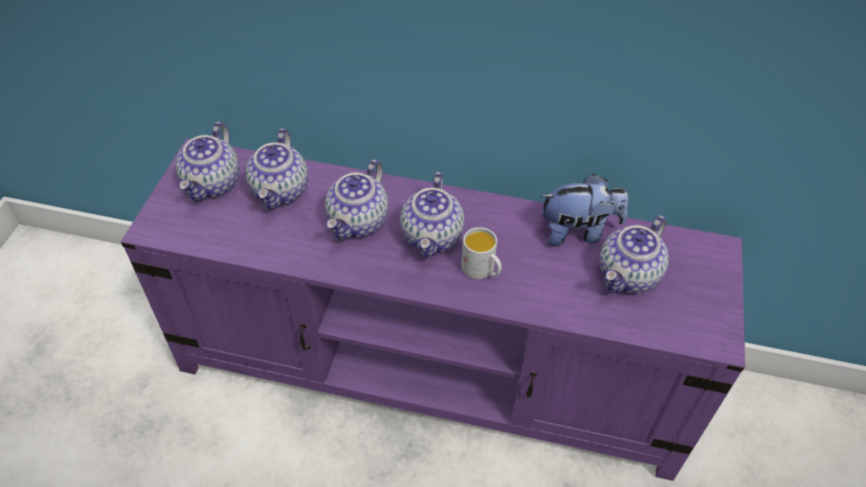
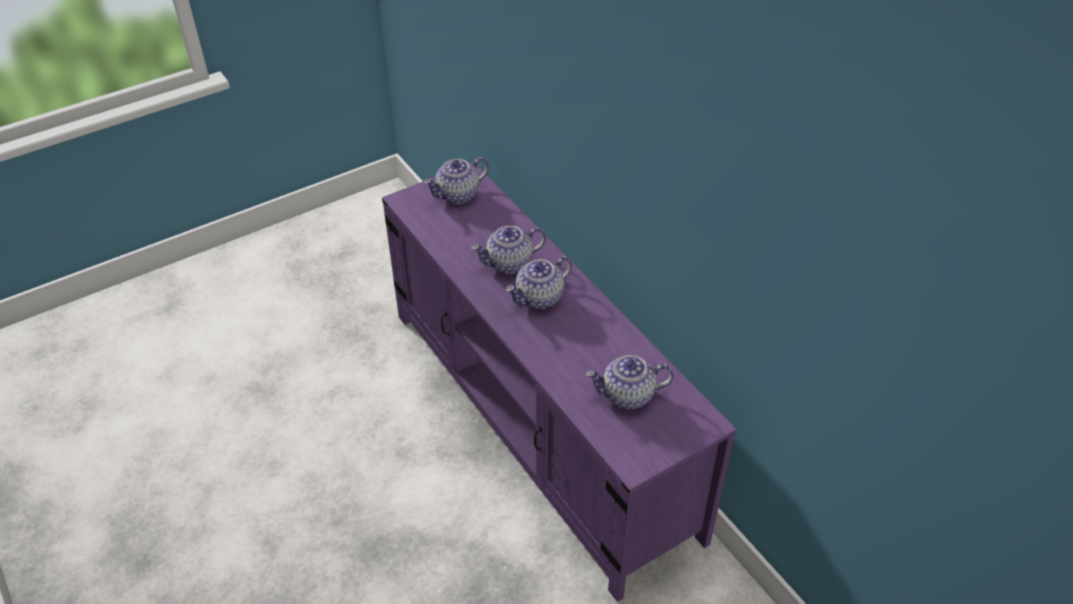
camera: 45 degrees right, 5 degrees down
teapot [246,128,308,210] -> none
white mug [461,227,502,279] -> none
plush toy [541,174,628,247] -> none

